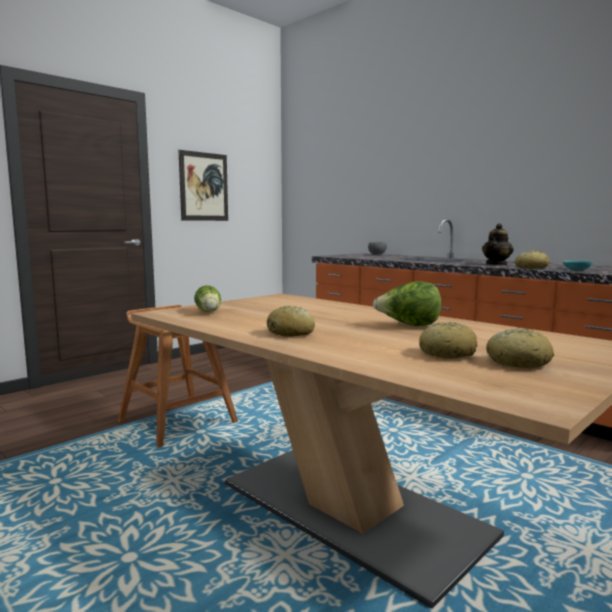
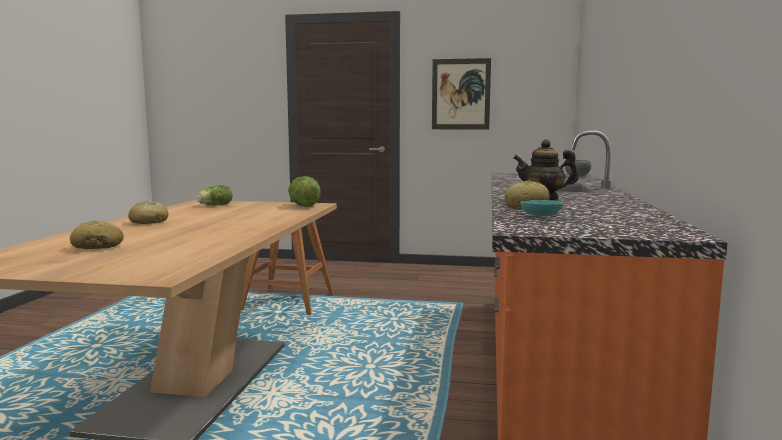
camera: 55 degrees right, 0 degrees up
lettuce [373,281,441,326] -> lettuce moved to [288,176,321,207]
bread [486,328,554,368] -> none

